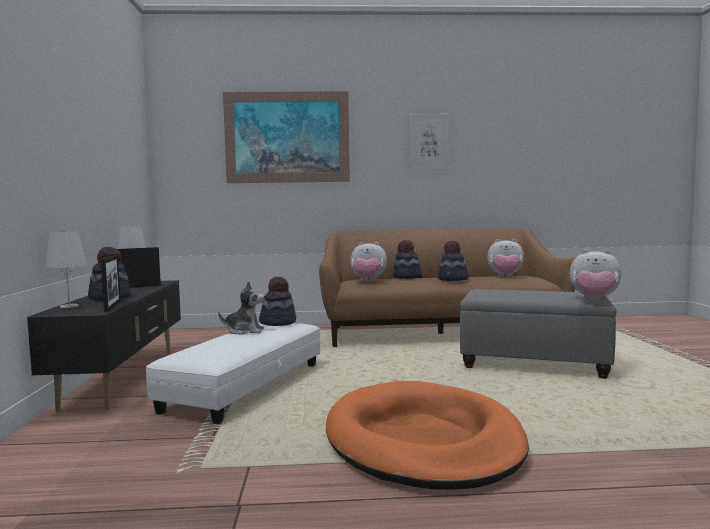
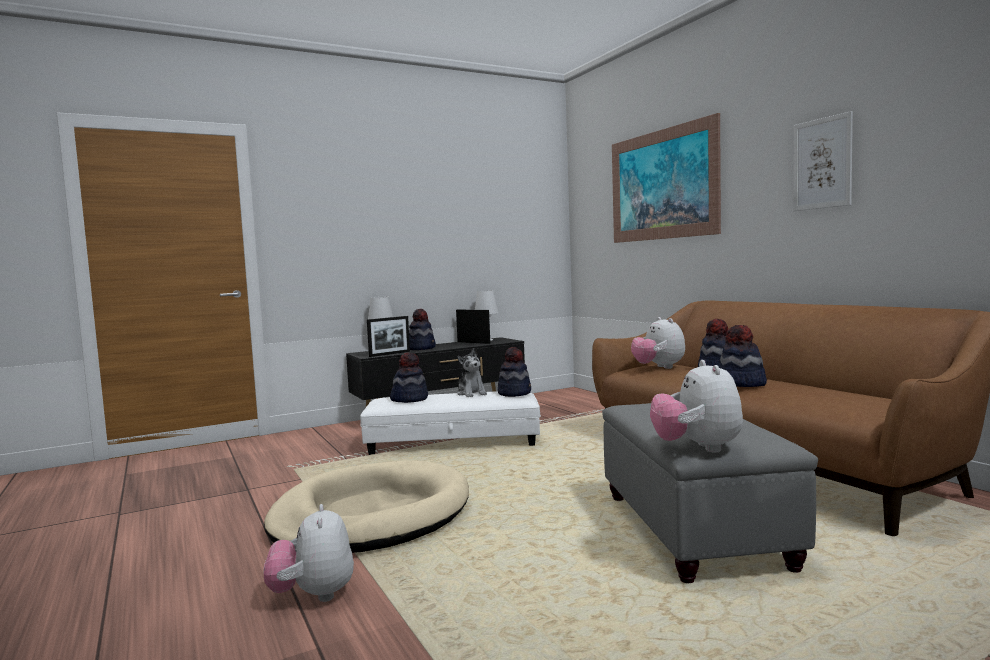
camera: 65 degrees right, 0 degrees up
orange dog bed [326,381,529,490] -> beige dog bed [264,460,469,553]
plush toy [487,239,524,277] -> plush toy moved to [263,504,354,602]
none -> hat [390,352,428,403]

